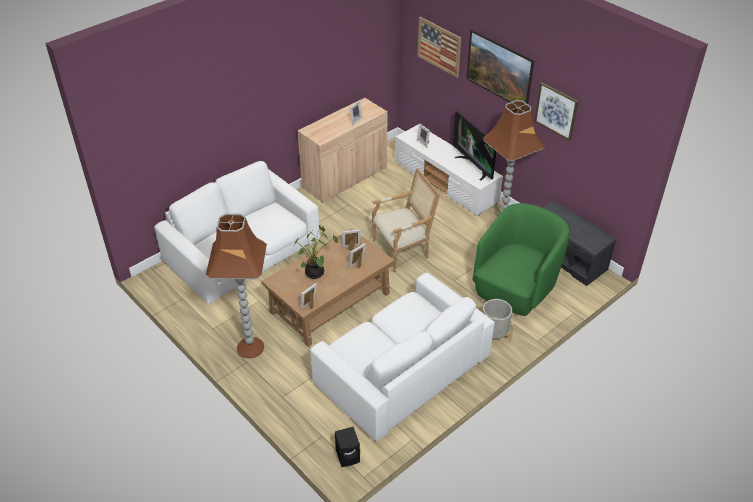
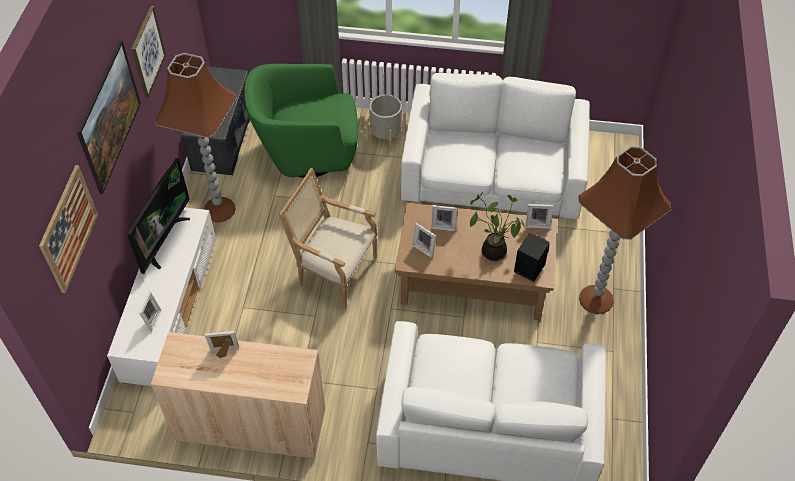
camera: 130 degrees left, 10 degrees up
black speaker [335,427,360,467] -> black speaker moved to [514,233,550,282]

